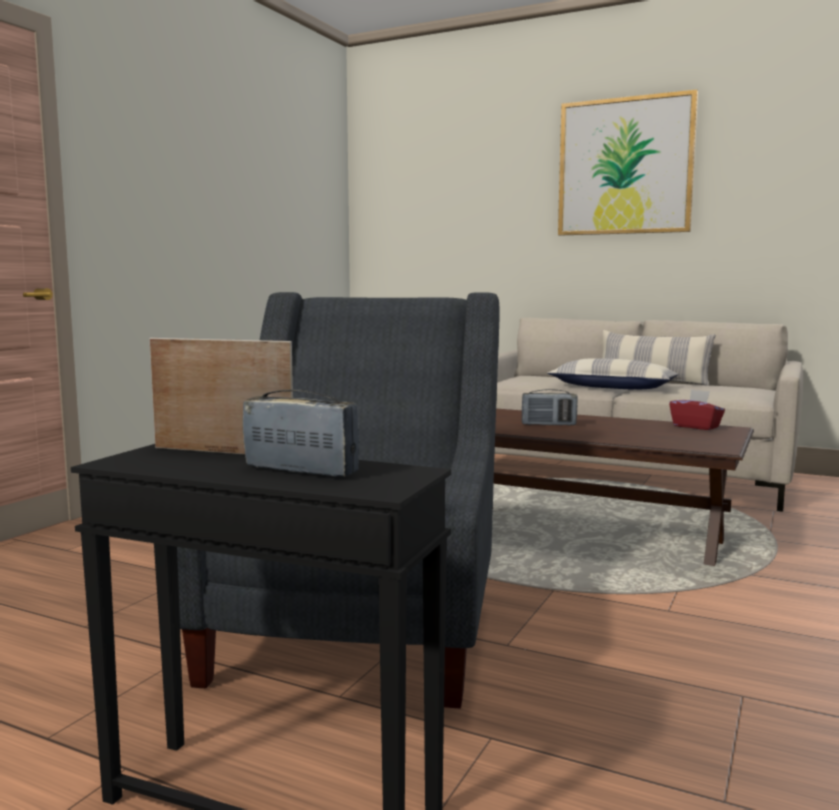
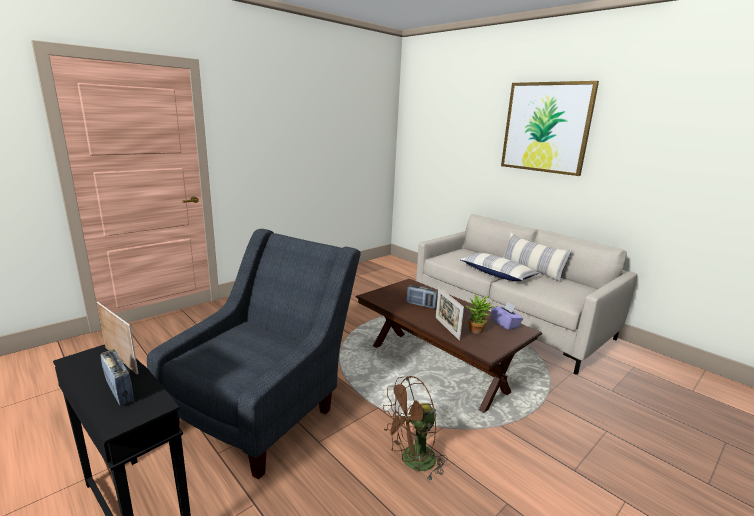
camera: 20 degrees right, 10 degrees up
red tissue box [669,389,725,430] -> purple tissue box [491,302,523,330]
none -> brown fan [383,376,448,482]
none -> picture frame [436,287,464,341]
none -> potted plant [465,292,498,334]

